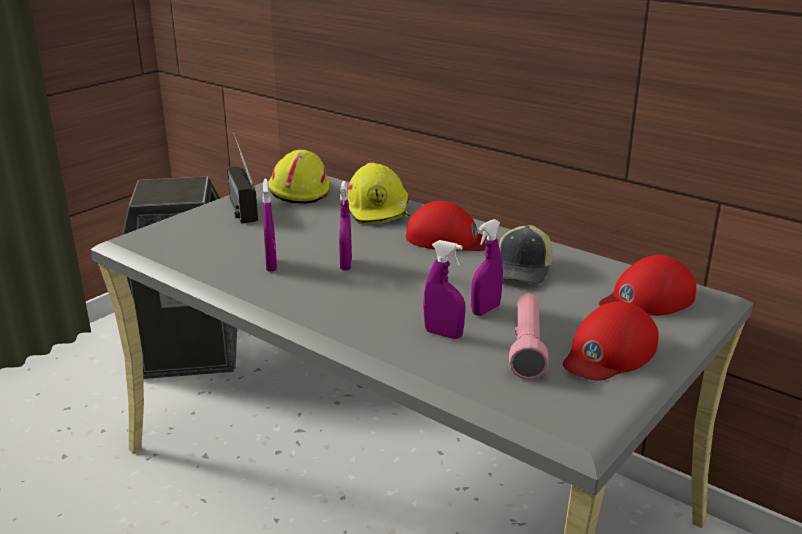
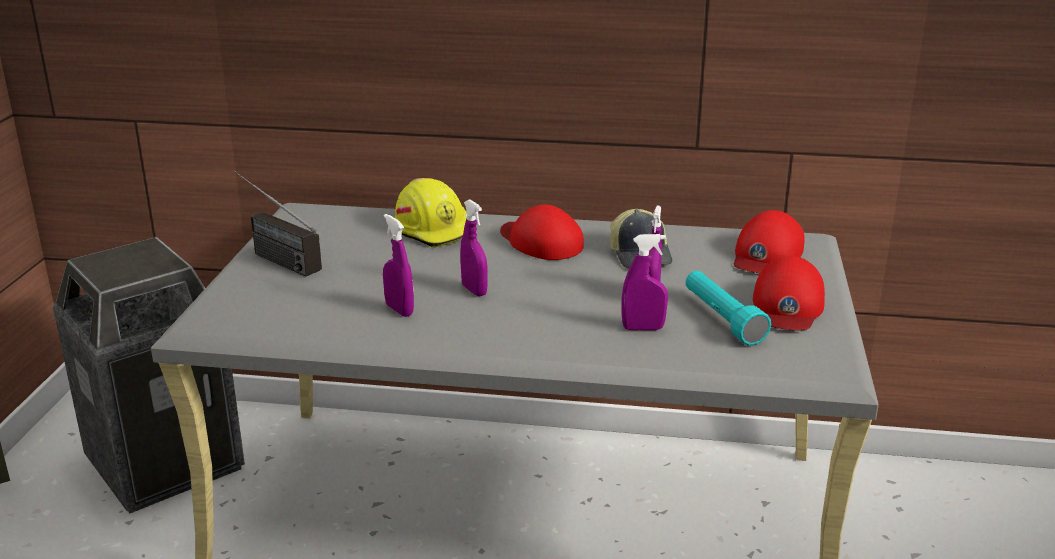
camera: 30 degrees left, 0 degrees up
yellow hard hat [268,150,330,204] -> none
red cap [406,201,498,251] -> red cap turned 120 degrees counterclockwise [500,205,584,260]
pink flashlight [509,294,549,380] -> turquoise flashlight [685,271,771,345]

